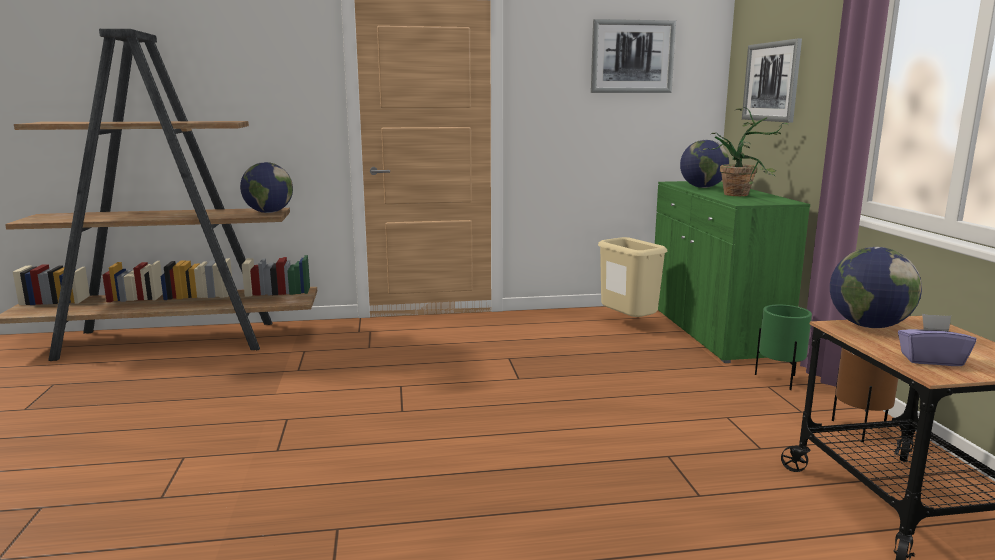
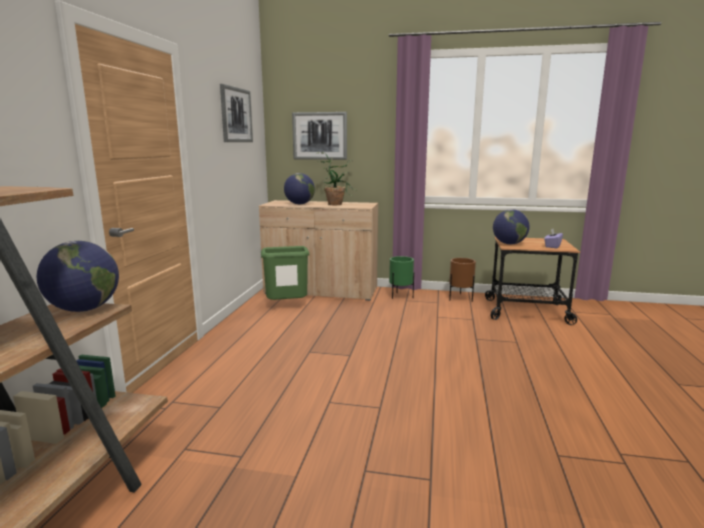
camera: 70 degrees left, 0 degrees up
beige trash can [598,237,668,317] -> green trash can [261,246,310,300]
green cabinet [655,181,810,363] -> beige cabinet [259,200,378,301]

